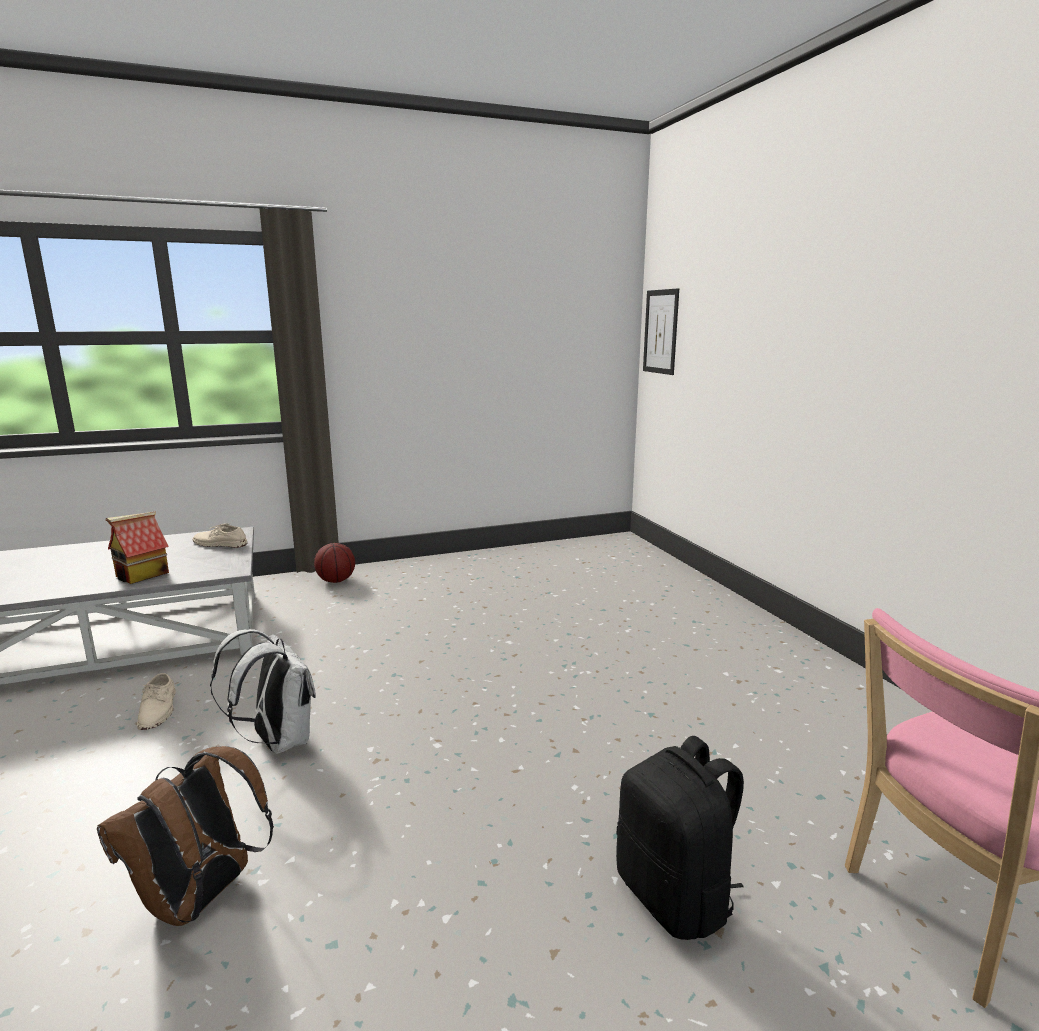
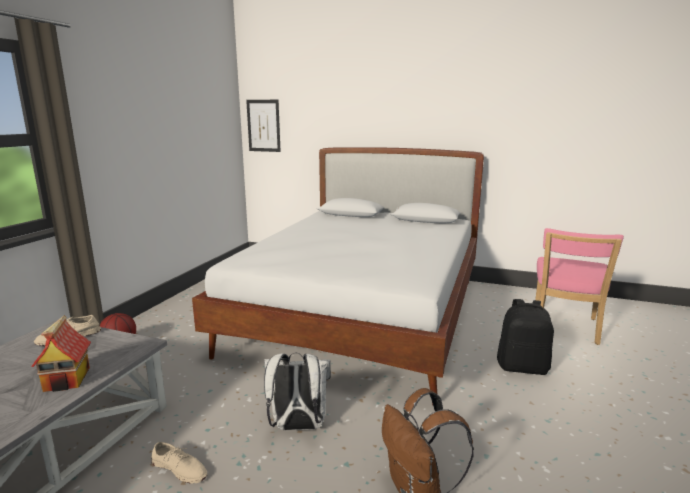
camera: 50 degrees left, 0 degrees up
none -> white bed [192,147,484,405]

